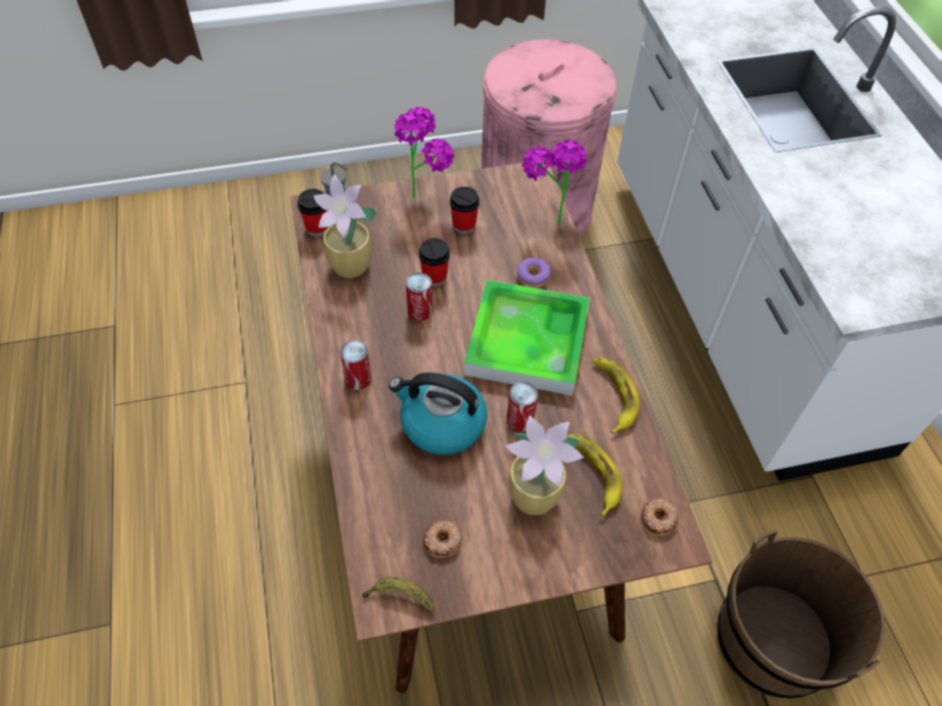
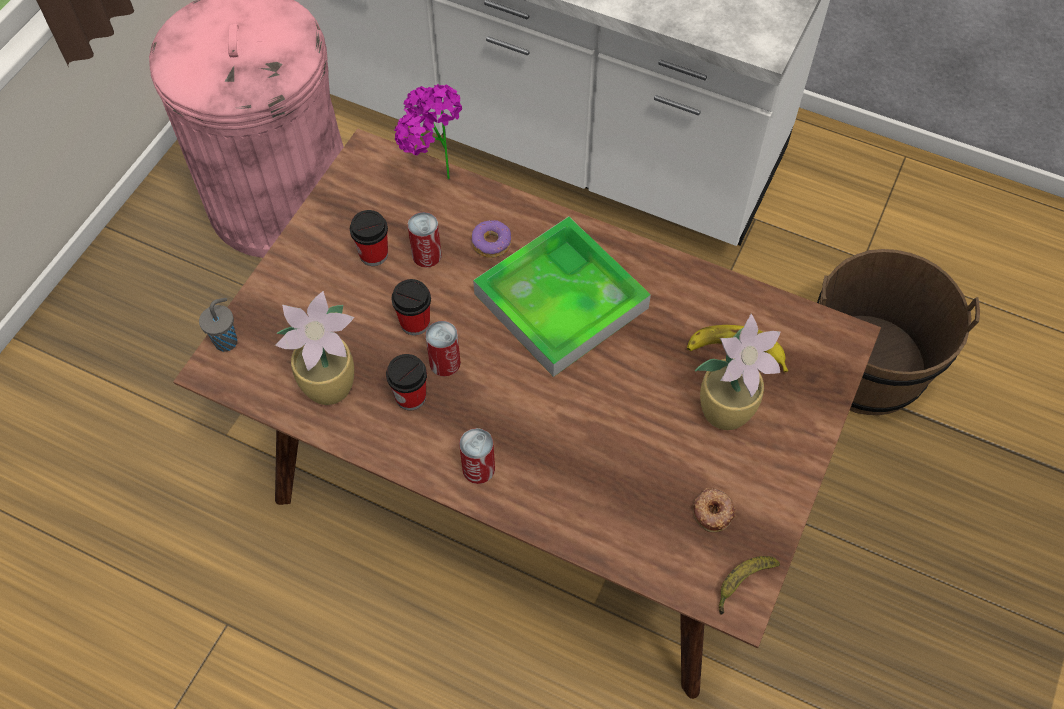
camera: 50 degrees left, 5 degrees up
cup [297,189,328,236] -> cup moved to [386,354,427,410]
kettle [389,372,487,455] -> none
potted plant [394,106,454,198] -> none
can [507,381,538,432] -> can moved to [408,212,442,268]
banana [593,358,640,434] -> none
donut [641,497,679,536] -> none

